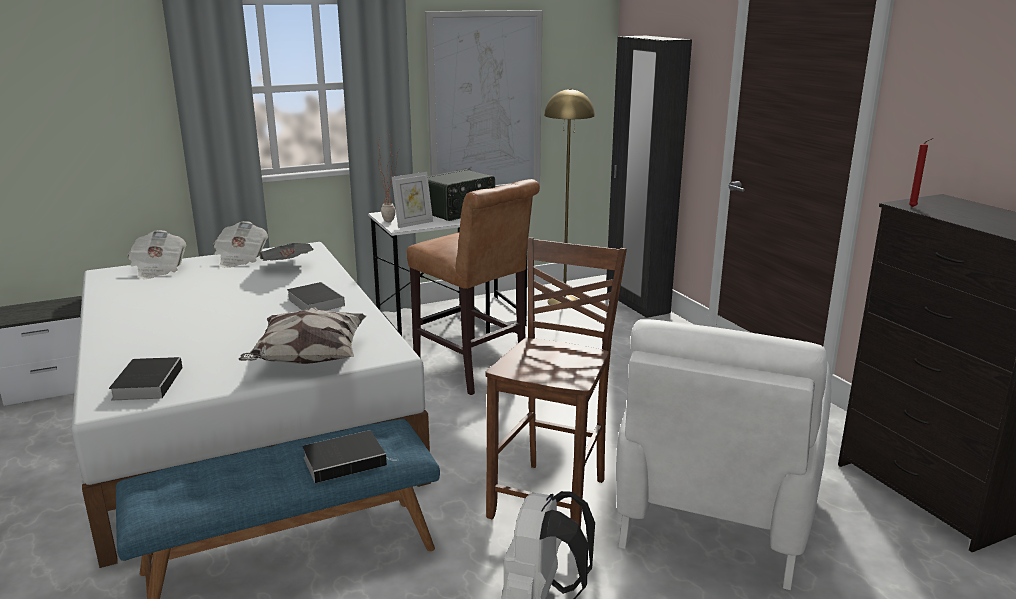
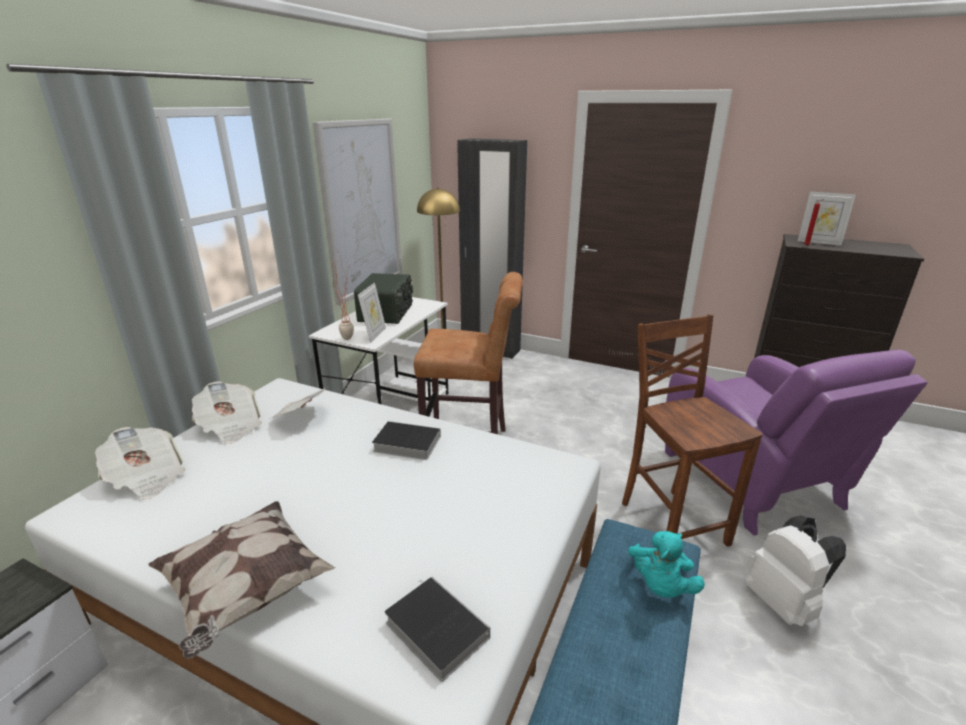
camera: 40 degrees left, 5 degrees up
pillow [239,307,366,364] -> pillow moved to [148,501,335,658]
book [302,430,390,483] -> turquoise plush toy [628,531,705,598]
white armchair [616,319,831,590] -> purple armchair [665,350,928,536]
none -> picture frame [798,191,856,246]

